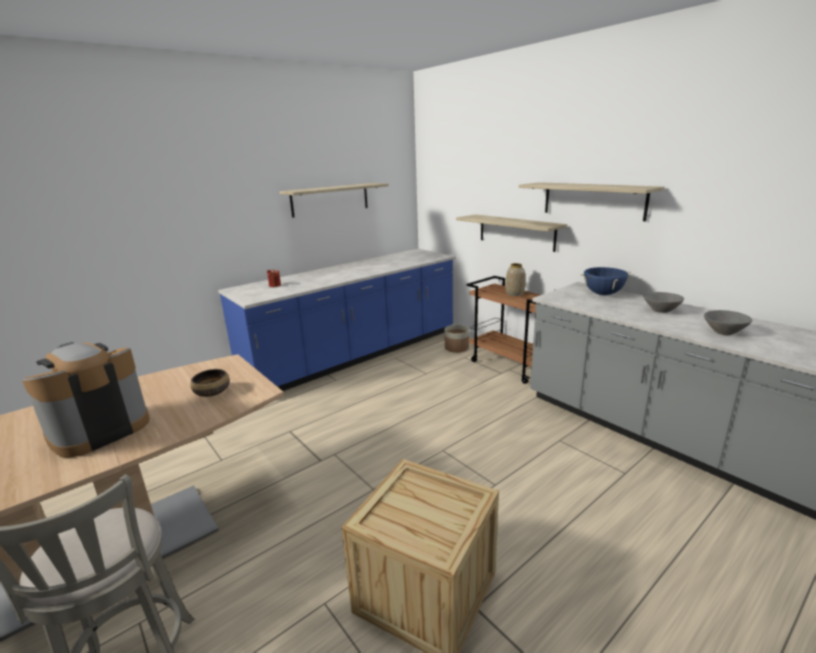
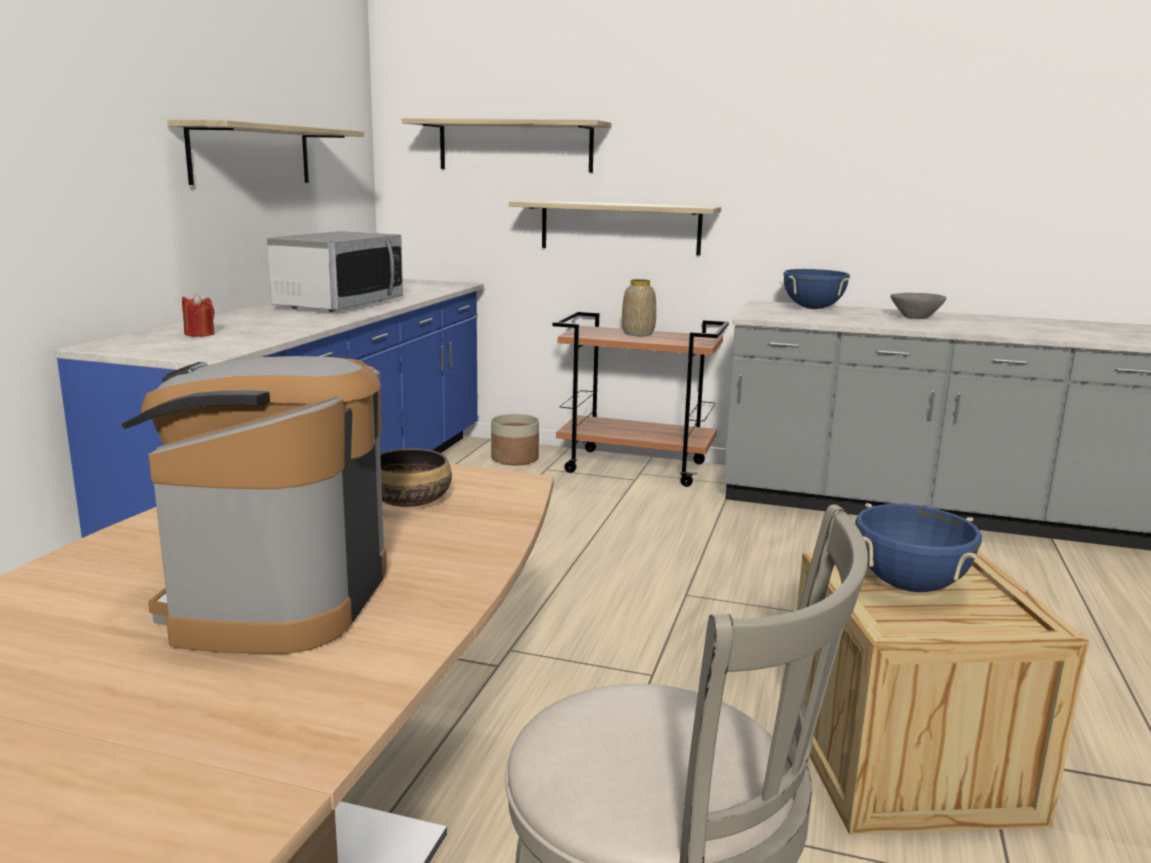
camera: 35 degrees left, 5 degrees down
shelf [519,182,665,221] -> shelf moved to [402,118,611,172]
grey bowl [704,310,752,335] -> none
none -> microwave [267,231,403,312]
none -> blue cooking pot [855,503,982,592]

